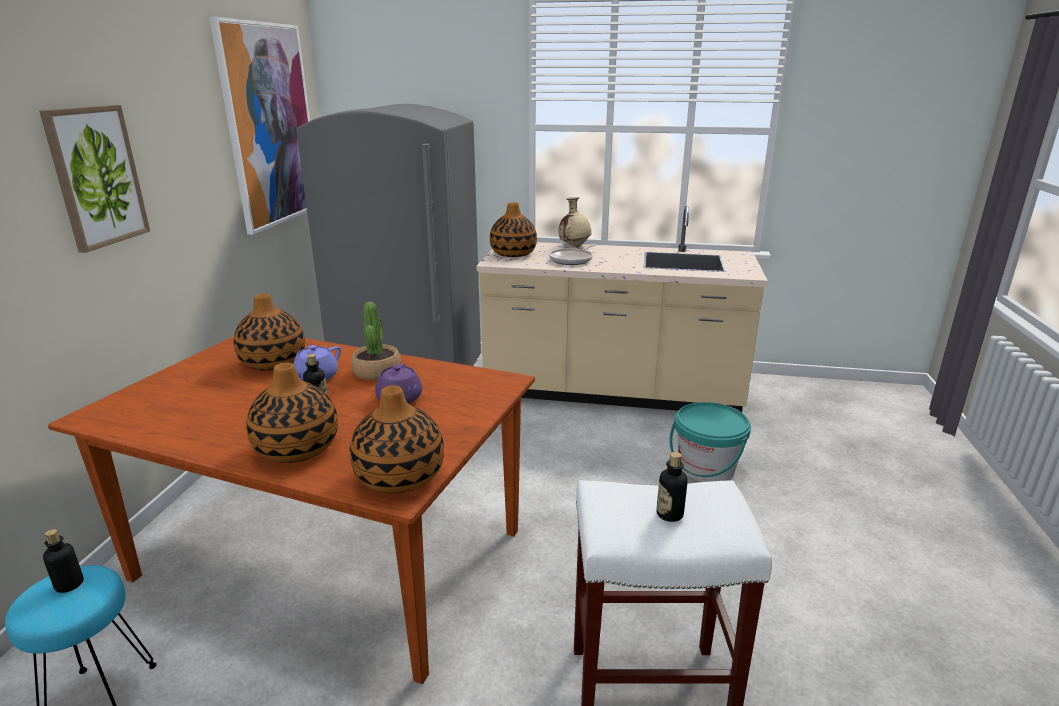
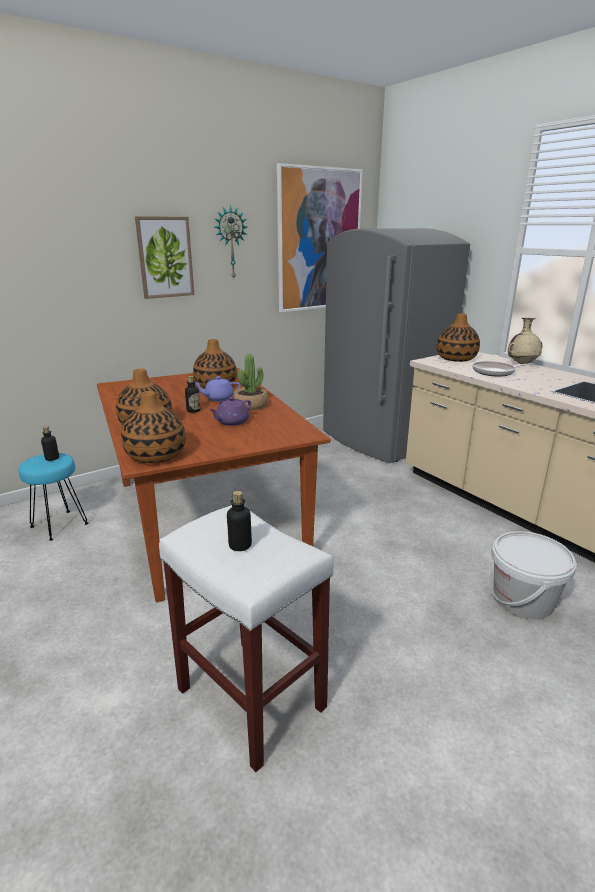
camera: 45 degrees right, 0 degrees up
turquoise bucket [670,402,751,482] -> white bucket [489,531,577,620]
none -> wall clock [215,205,247,278]

